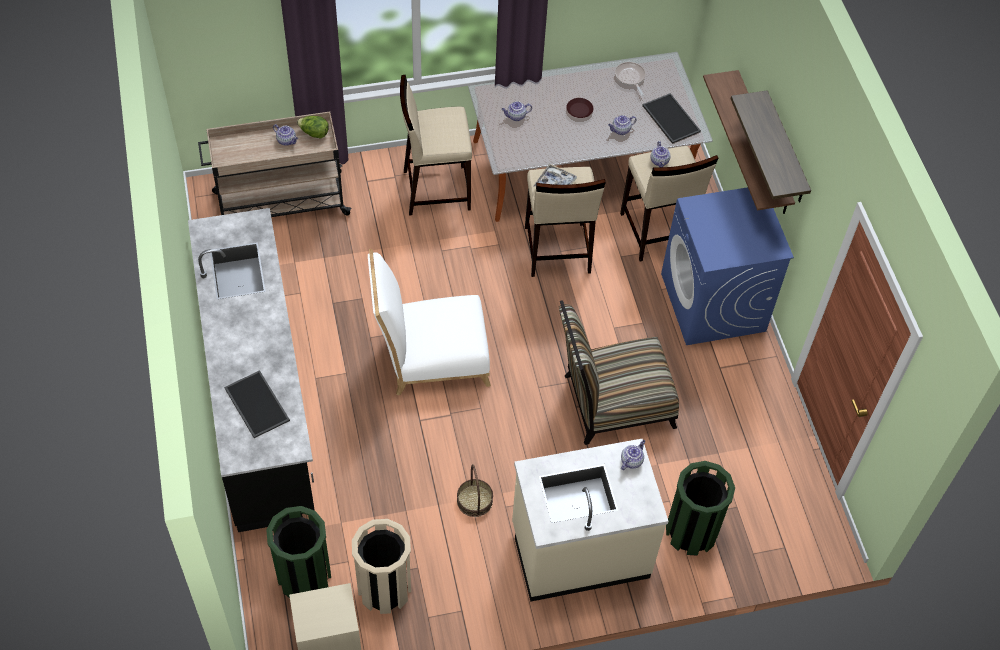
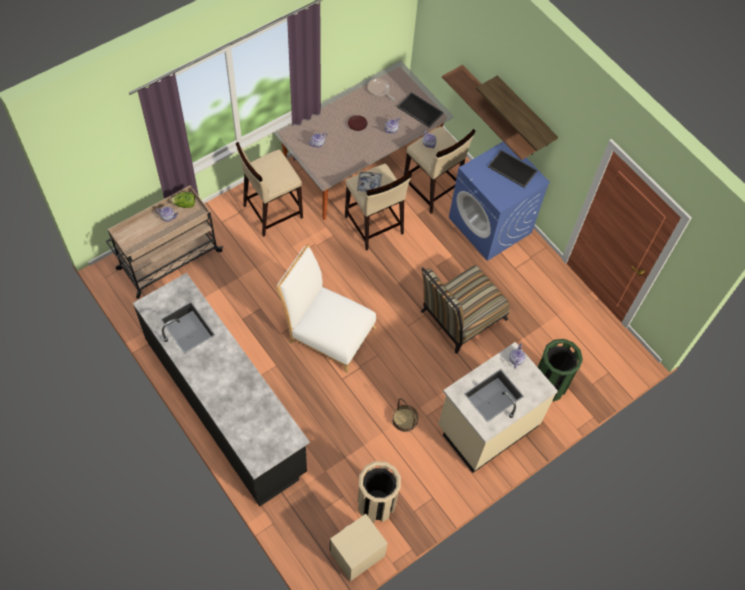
camera: 25 degrees left, 5 degrees up
tray [224,370,290,438] -> tray moved to [488,150,538,188]
green trash can [266,506,331,598] -> none
white chair [368,249,491,395] -> white chair turned 60 degrees clockwise [276,243,376,374]

